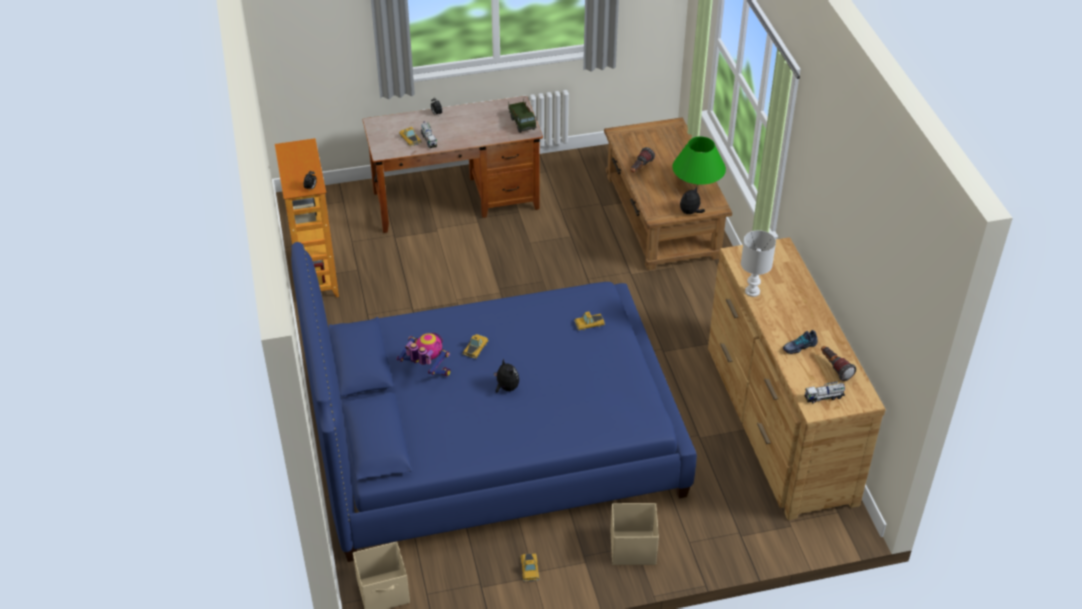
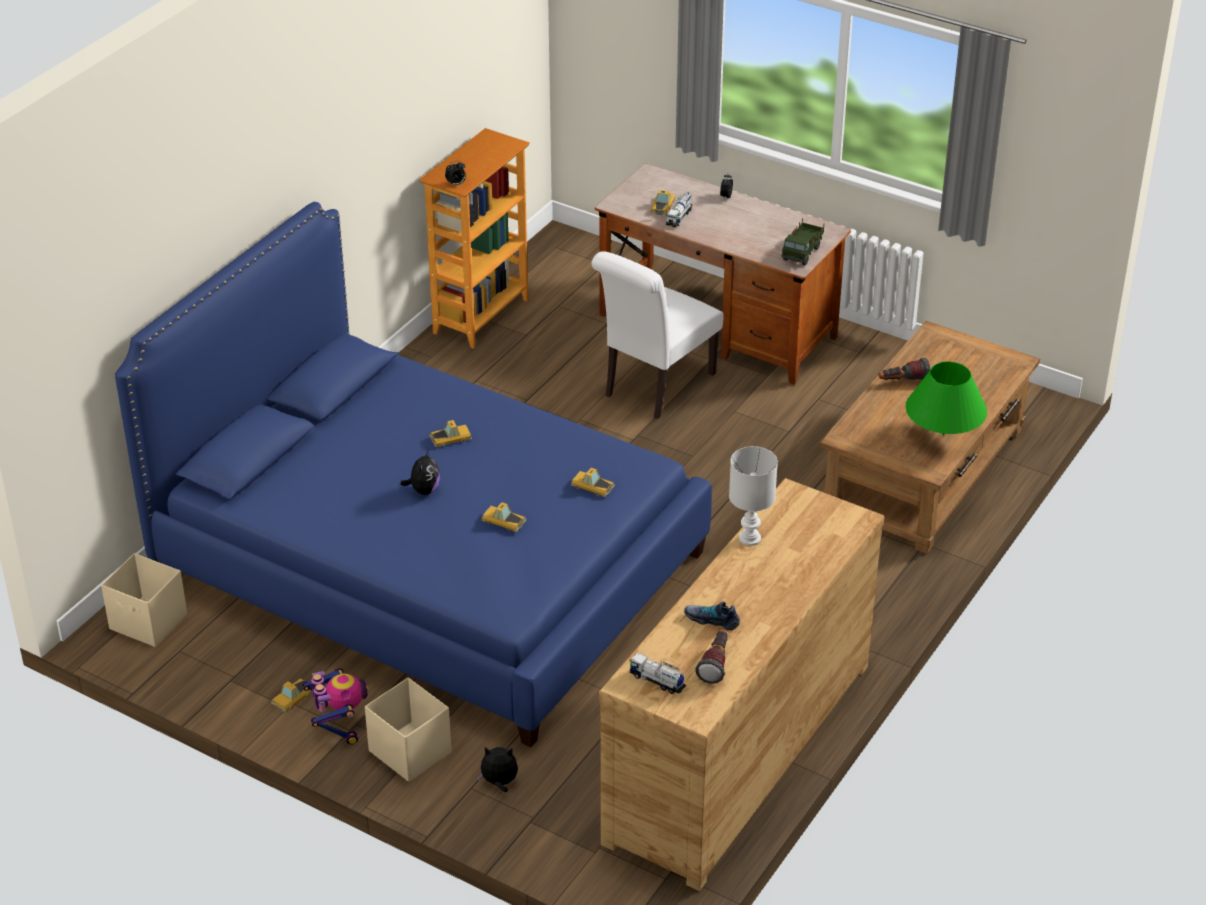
camera: 45 degrees right, 5 degrees down
toy robot [397,333,450,377] -> toy robot moved to [302,668,368,745]
plush toy [680,186,705,214] -> plush toy moved to [477,747,518,792]
none -> toy car [481,502,527,532]
none -> white chair [592,251,723,419]

